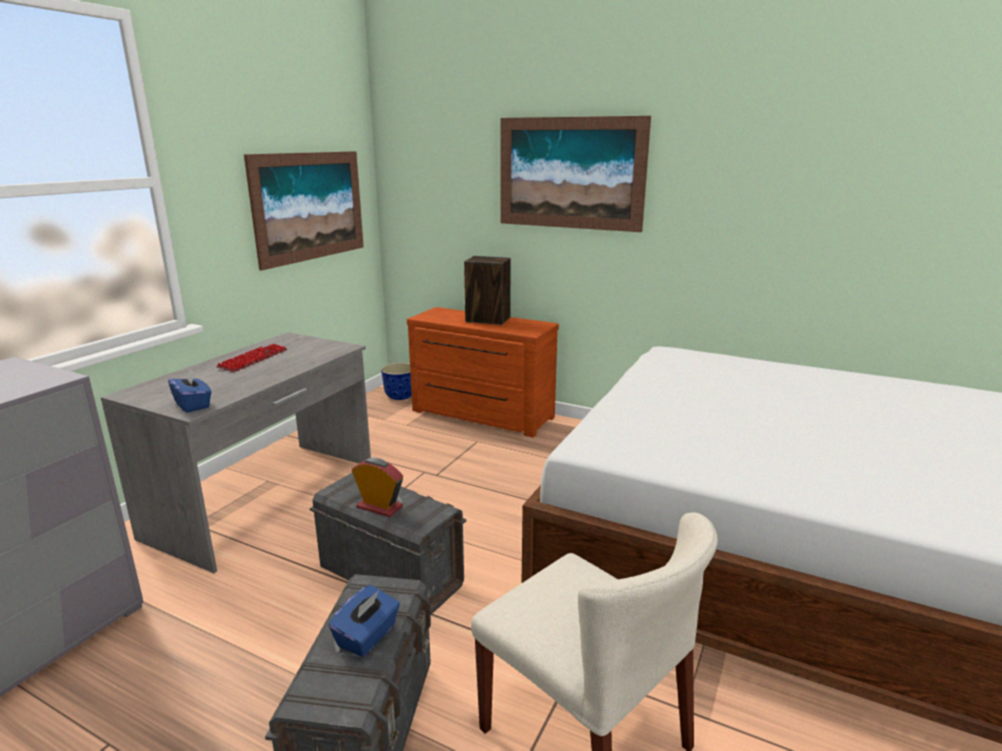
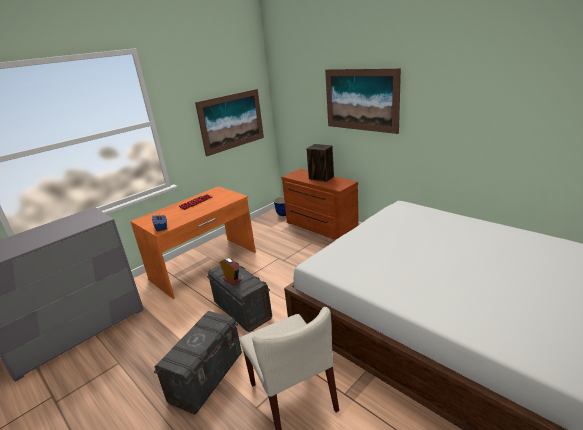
camera: 20 degrees right, 5 degrees up
grey desk [101,332,371,573] -> orange desk [130,186,256,299]
blue tissue box [329,585,400,657] -> none

